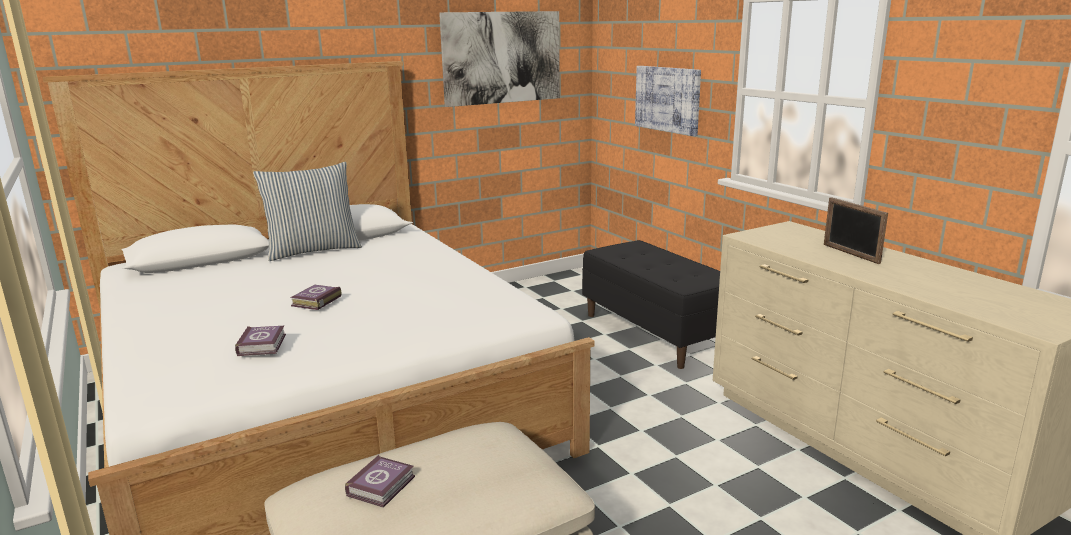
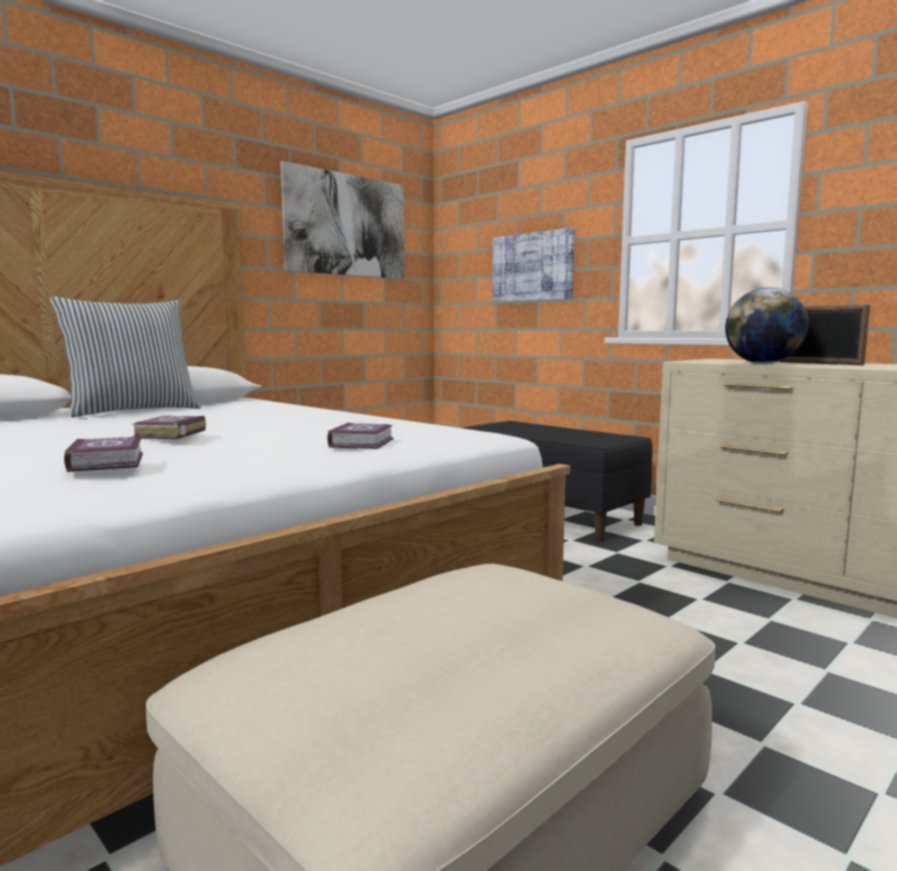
camera: 15 degrees left, 10 degrees down
book [345,455,415,508] -> book moved to [327,423,393,449]
none -> globe [725,287,809,364]

